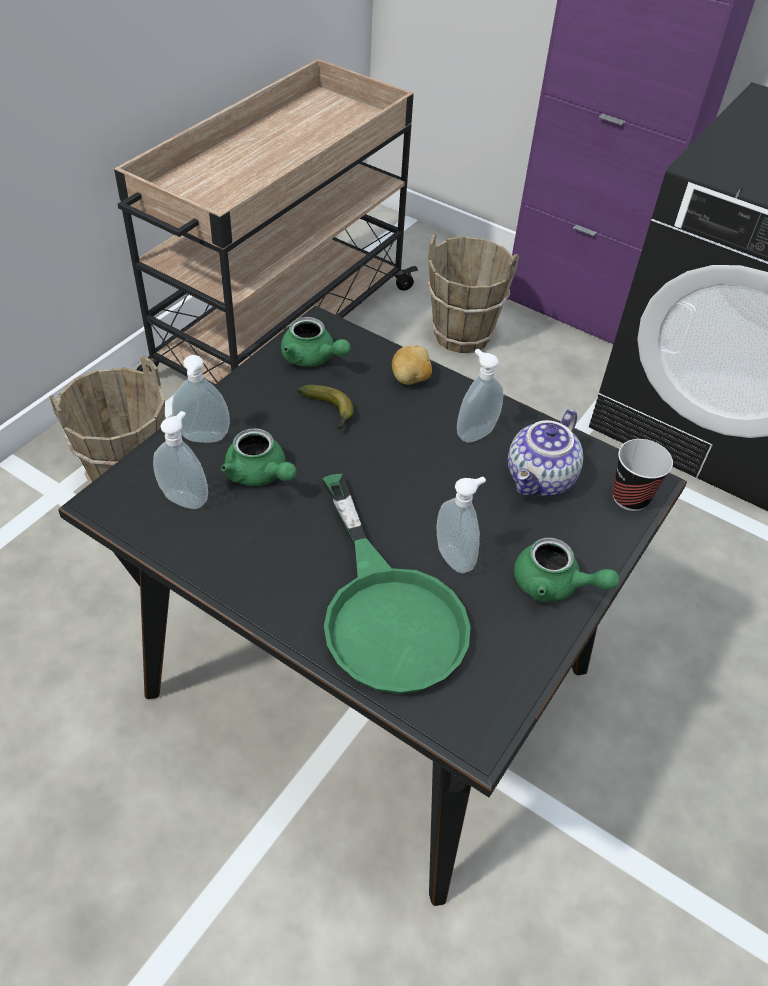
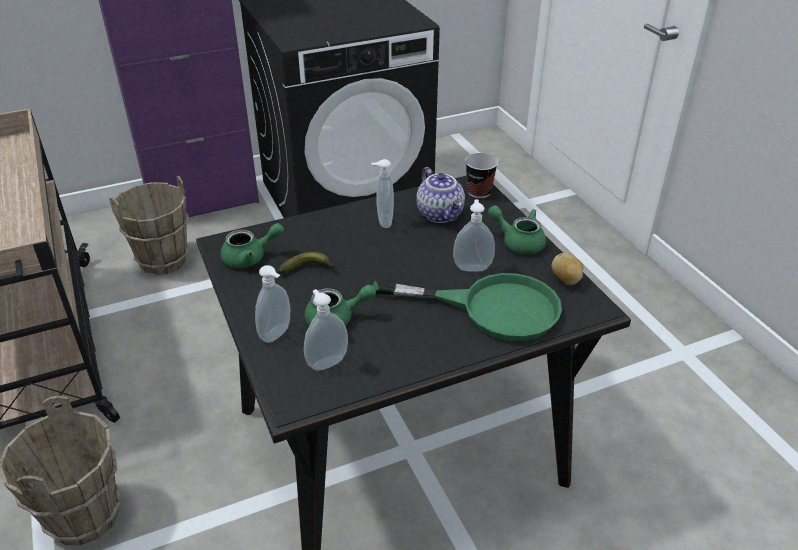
camera: 55 degrees left, 10 degrees down
potato [392,346,432,385] -> potato moved to [552,253,583,285]
green teapot [514,537,619,602] -> green teapot turned 120 degrees counterclockwise [488,205,546,254]

